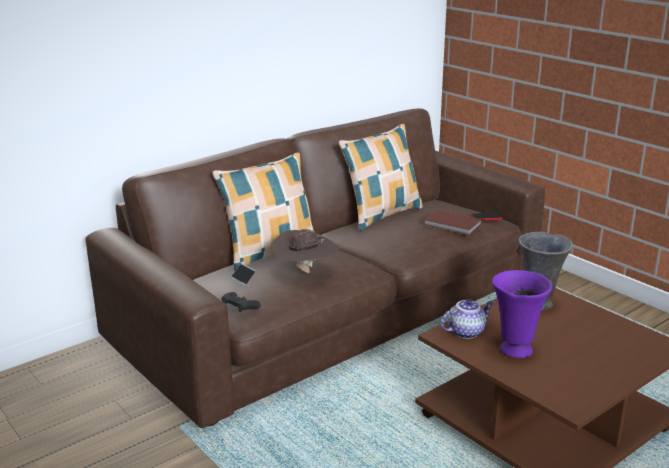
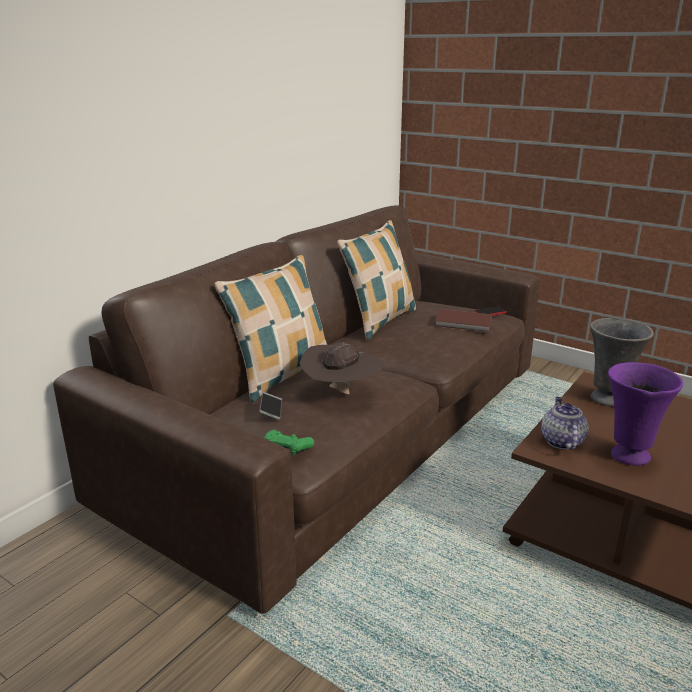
camera: 15 degrees left, 0 degrees up
black game controller [222,292,261,312] -> green game controller [264,430,314,455]
teapot [441,299,494,339] -> teapot turned 45 degrees counterclockwise [541,397,588,450]

